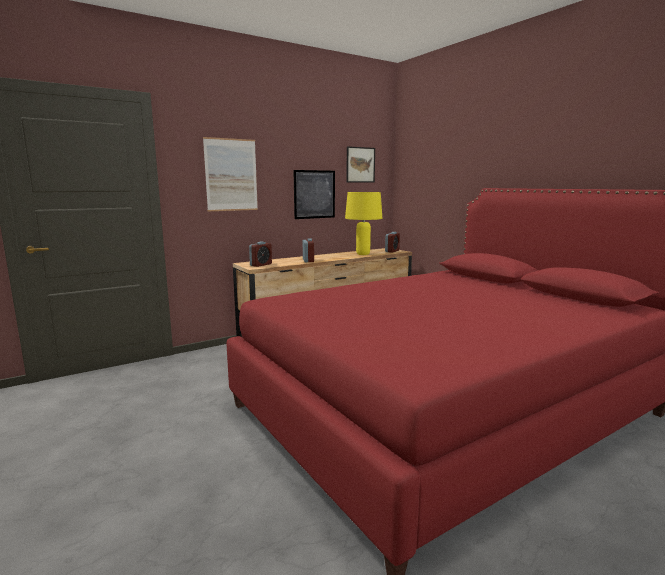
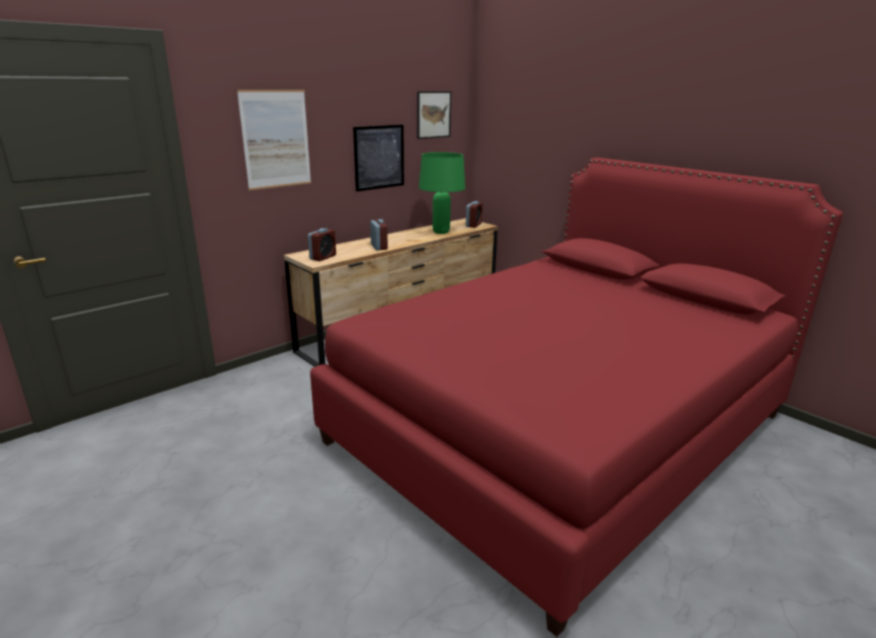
camera: 10 degrees left, 10 degrees up
yellow table lamp [345,192,383,255] -> green table lamp [419,152,465,234]

